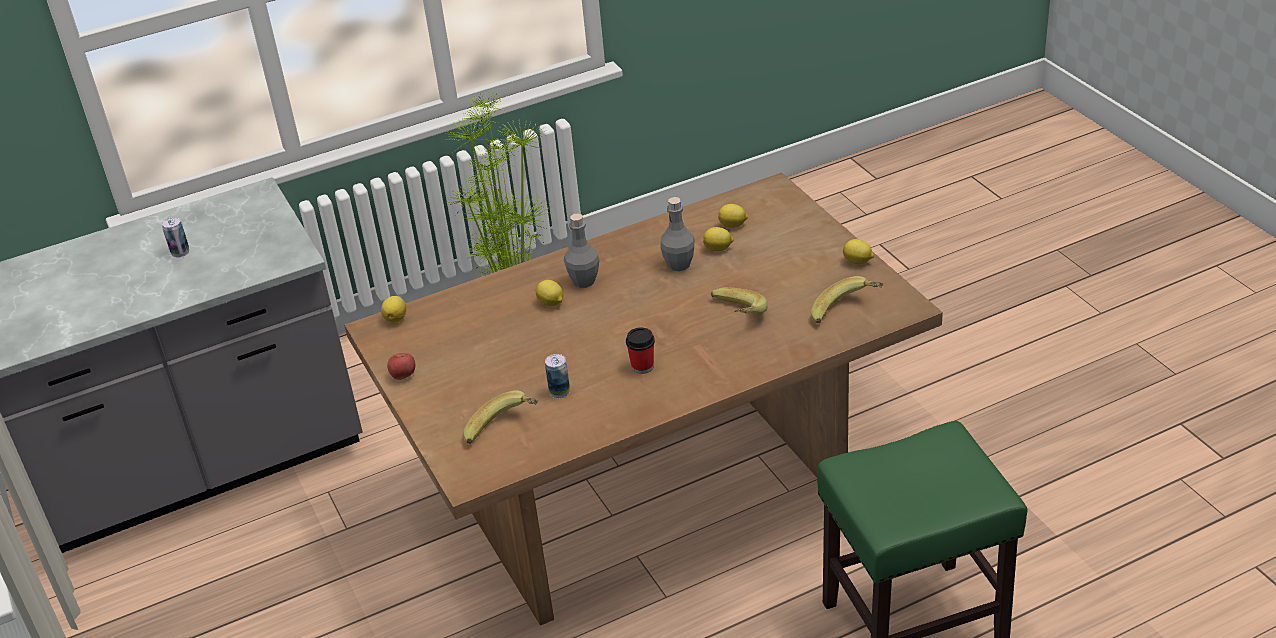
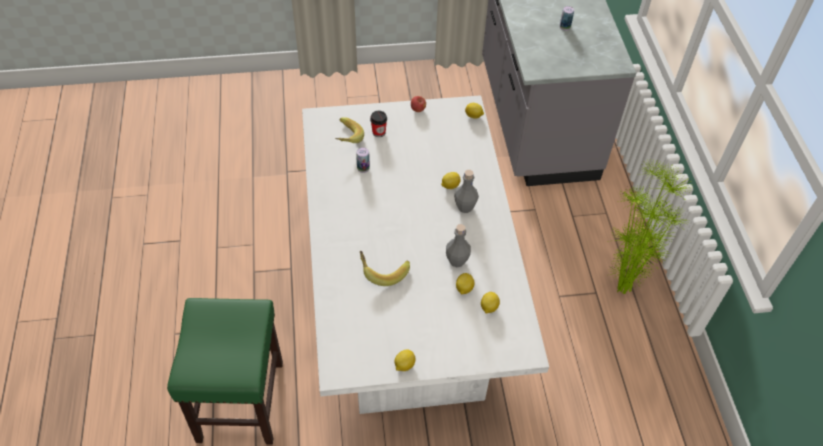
camera: 105 degrees right, 15 degrees up
brown dining table [344,172,943,626] -> white dining table [302,95,549,414]
cup [626,328,655,374] -> cup moved to [370,111,387,137]
banana [811,276,884,324] -> none

